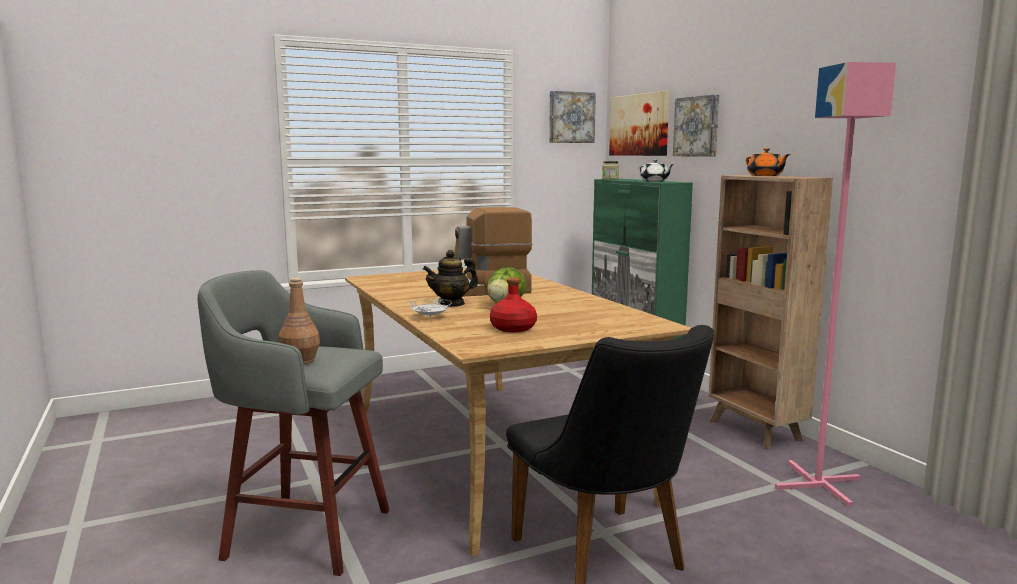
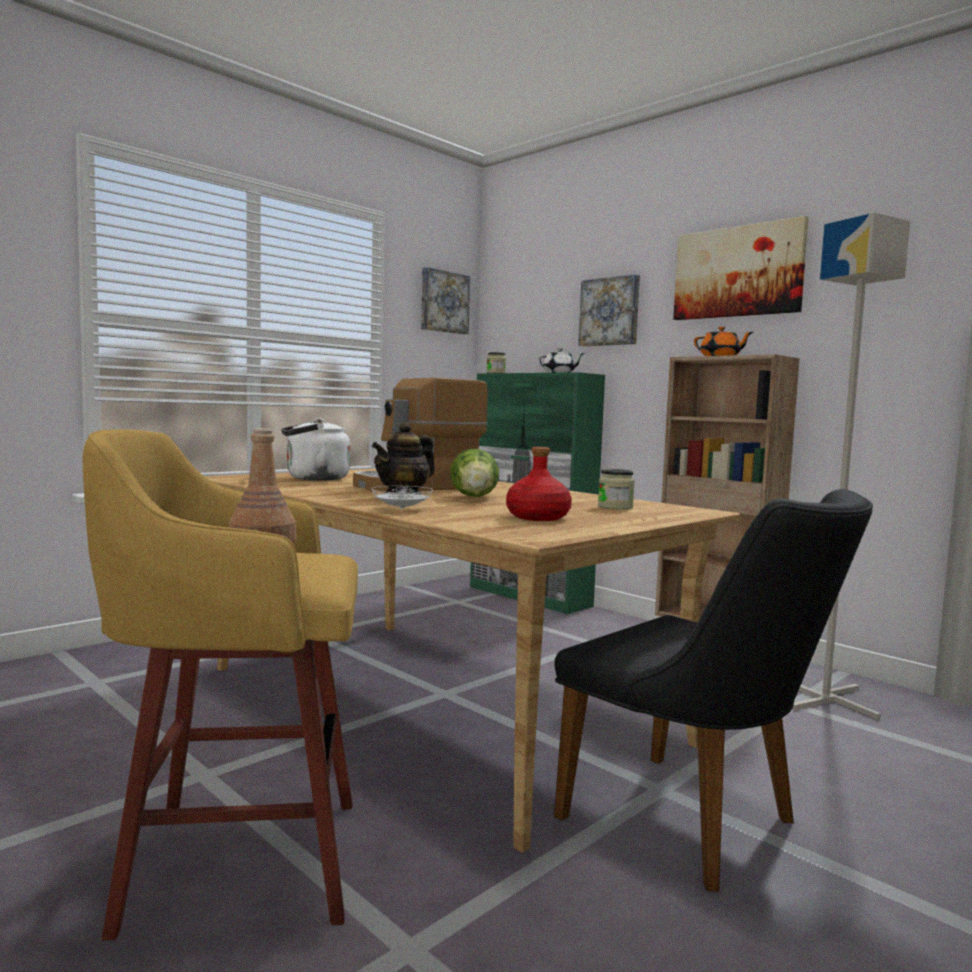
camera: 20 degrees left, 5 degrees down
grey stool [198,270,389,576] -> yellow stool [83,429,358,941]
picture [609,91,670,156] -> picture moved to [673,216,809,320]
pink floor lamp [775,62,896,507] -> grey floor lamp [792,213,910,720]
none -> white kettle [281,418,350,481]
none -> jar [598,469,635,510]

